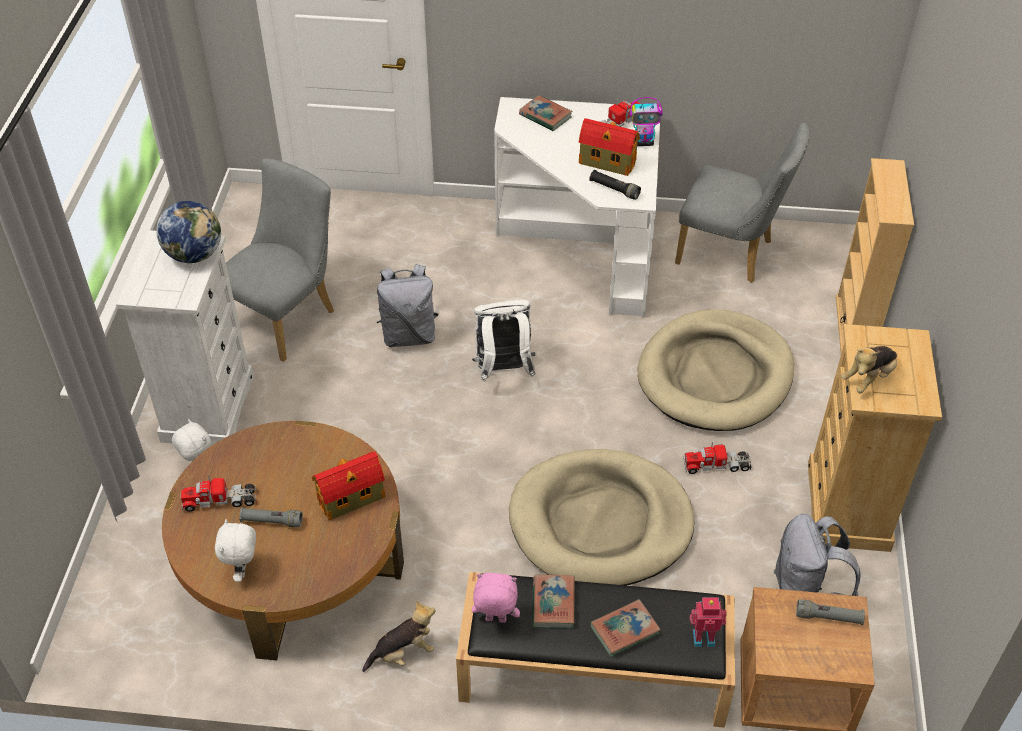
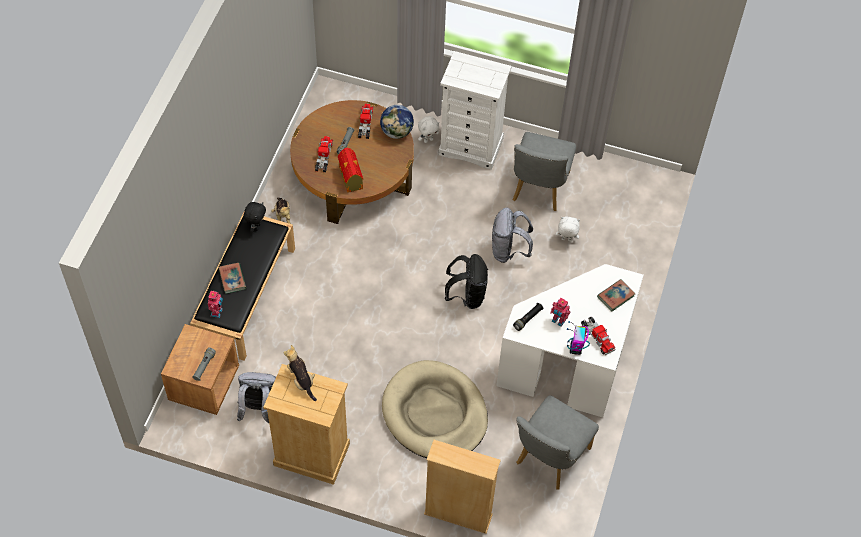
camera: 100 degrees right, 10 degrees up
globe [156,201,221,263] -> globe moved to [380,105,414,139]
white plush toy [215,519,256,582] -> white plush toy moved to [556,216,580,241]
grey chair [226,159,334,362] -> grey chair turned 60 degrees clockwise [513,132,576,211]
white backpack [472,300,536,382] -> black backpack [445,254,488,309]
pink plush toy [472,573,520,623] -> black plush toy [243,202,266,232]
beige dog bed [509,449,694,586] -> none
book [532,574,575,628] -> none
toy house [578,118,640,176] -> toy robot [550,298,570,327]
toy truck [683,442,752,474] -> toy truck moved to [315,136,333,172]

